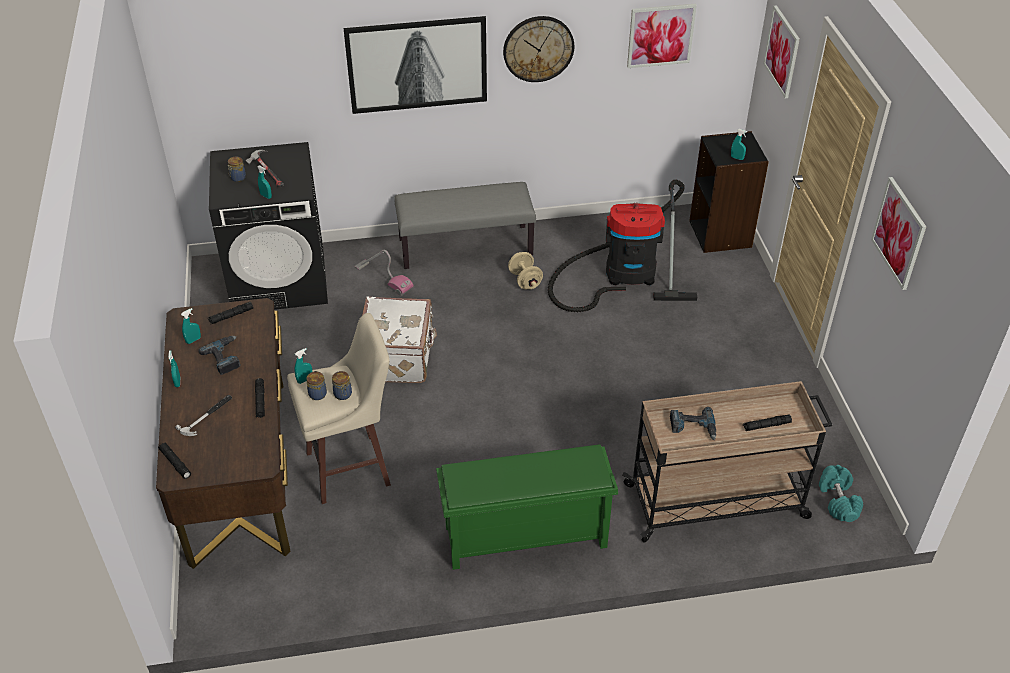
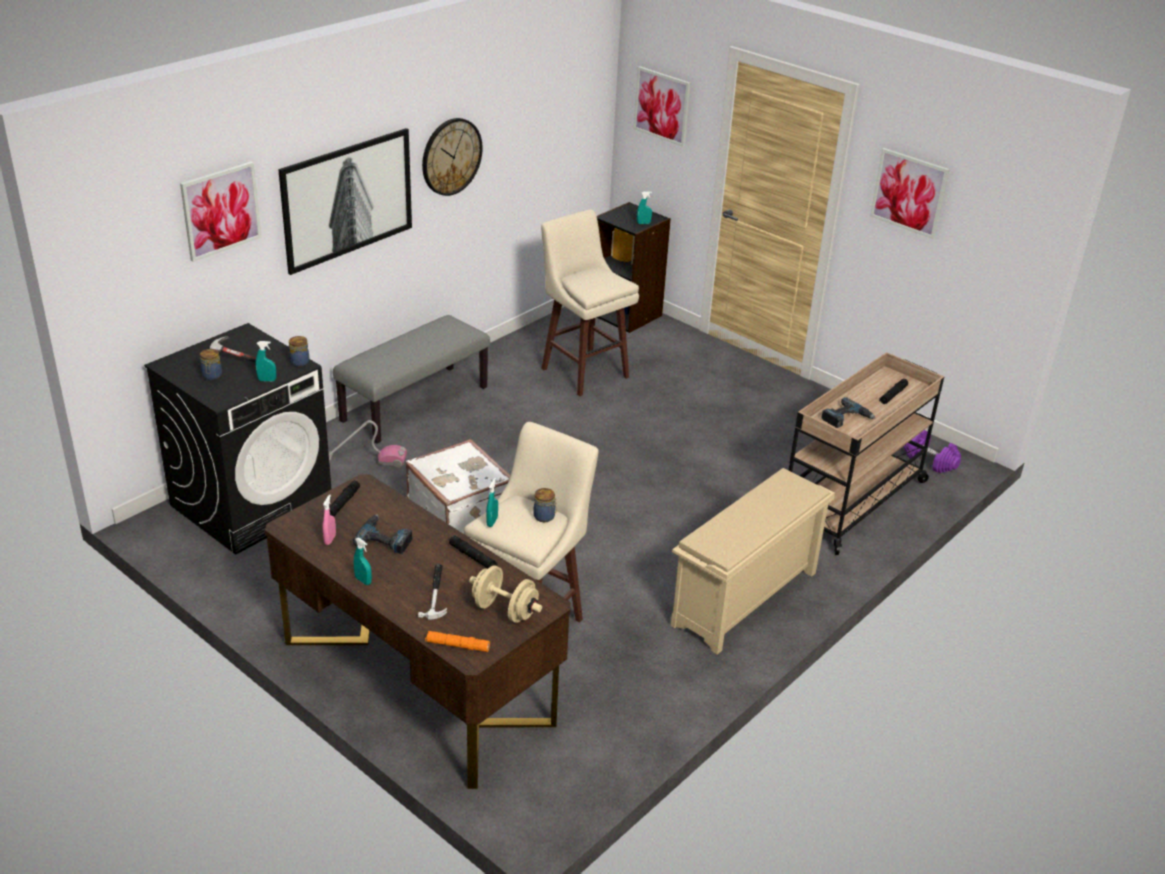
camera: 40 degrees left, 10 degrees down
black flashlight [158,442,191,479] -> orange flashlight [425,631,490,652]
turquoise spray bottle [181,308,201,344] -> pink spray bottle [323,494,336,545]
jar [306,371,327,400] -> jar moved to [289,336,310,367]
green shoe rack [436,444,618,570] -> beige shoe rack [671,468,835,655]
beige dumbbell [508,252,543,289] -> beige dumbbell moved to [469,565,542,623]
vacuum cleaner [548,179,697,312] -> beige stool [541,210,639,396]
picture [627,4,697,68] -> picture moved to [180,161,262,262]
turquoise dumbbell [819,465,863,522] -> purple dumbbell [904,430,961,473]

